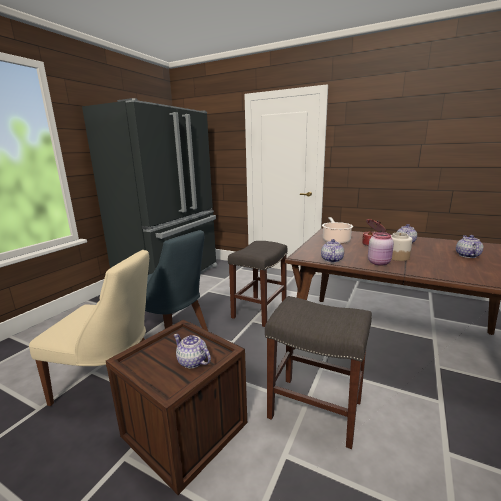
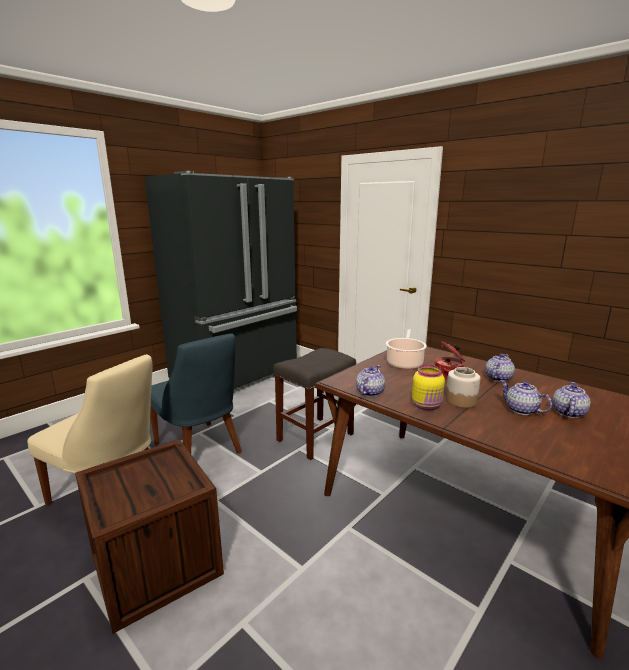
camera: 15 degrees right, 0 degrees up
teapot [174,334,211,368] -> teapot moved to [500,380,552,415]
grey stool [265,296,372,449] -> none
pink jar [368,232,394,266] -> yellow jar [412,365,445,410]

